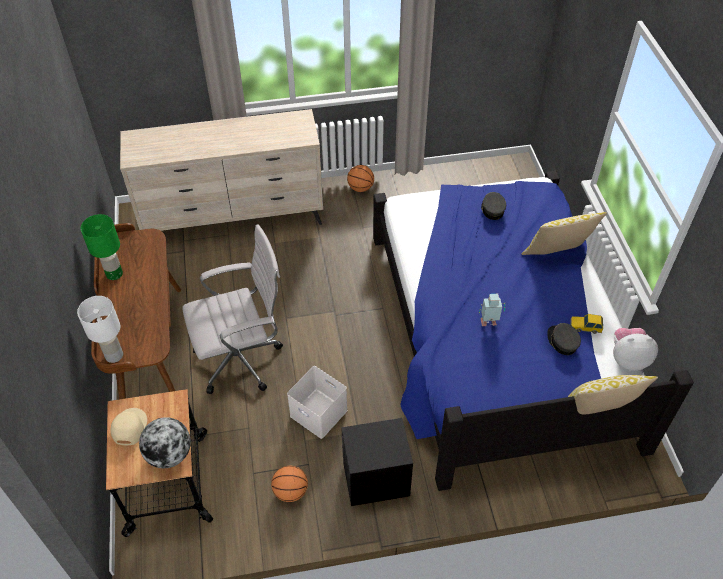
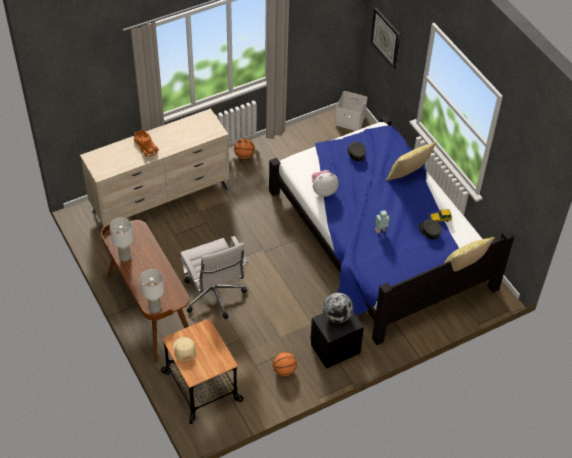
camera: 20 degrees left, 0 degrees up
green table lamp [80,214,123,280] -> white table lamp [110,217,133,261]
globe [139,417,191,468] -> globe moved to [323,293,353,323]
white office chair [182,224,283,394] -> white office chair turned 105 degrees clockwise [180,236,248,319]
white storage box [287,366,348,439] -> white storage box moved to [335,91,368,131]
plush toy [613,328,658,371] -> plush toy moved to [312,170,339,197]
none -> toy truck [134,130,159,157]
none -> wall clock [370,7,400,69]

